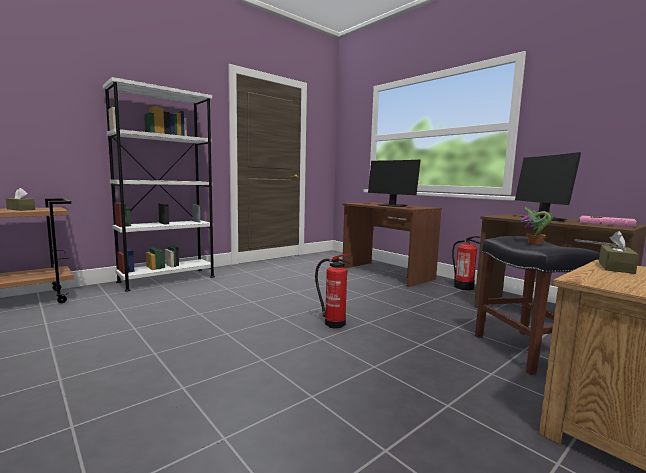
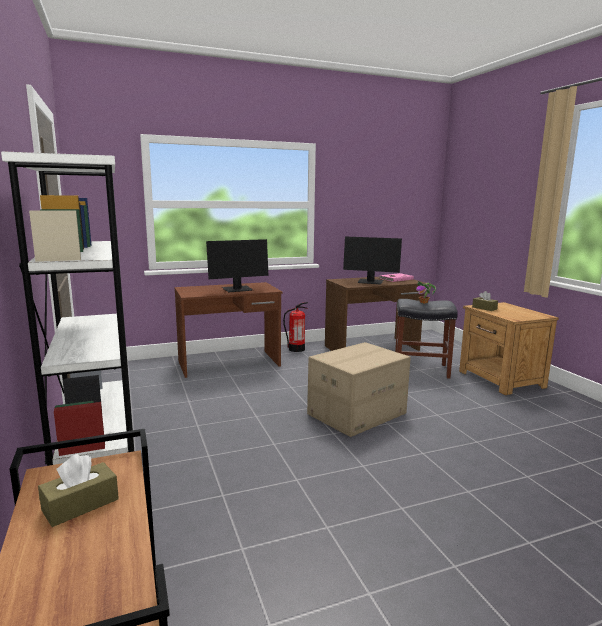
camera: 70 degrees left, 5 degrees up
fire extinguisher [315,254,351,328] -> cardboard box [307,342,411,437]

